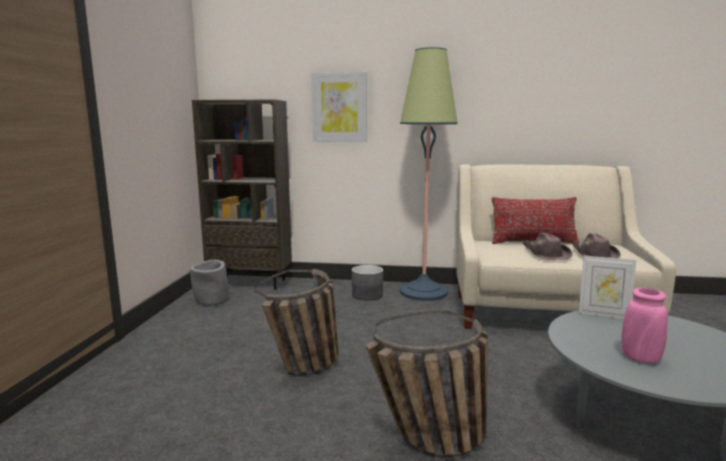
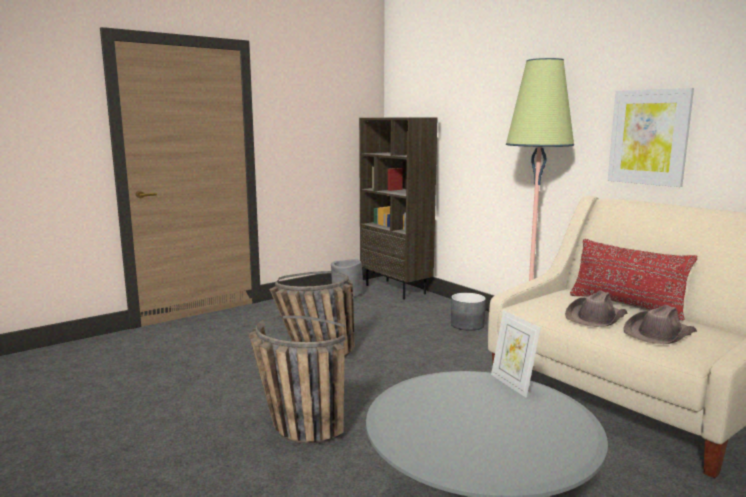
camera: 45 degrees right, 0 degrees up
picture [312,72,367,142] -> picture moved to [608,88,694,187]
pink vase [622,288,668,364] -> none

